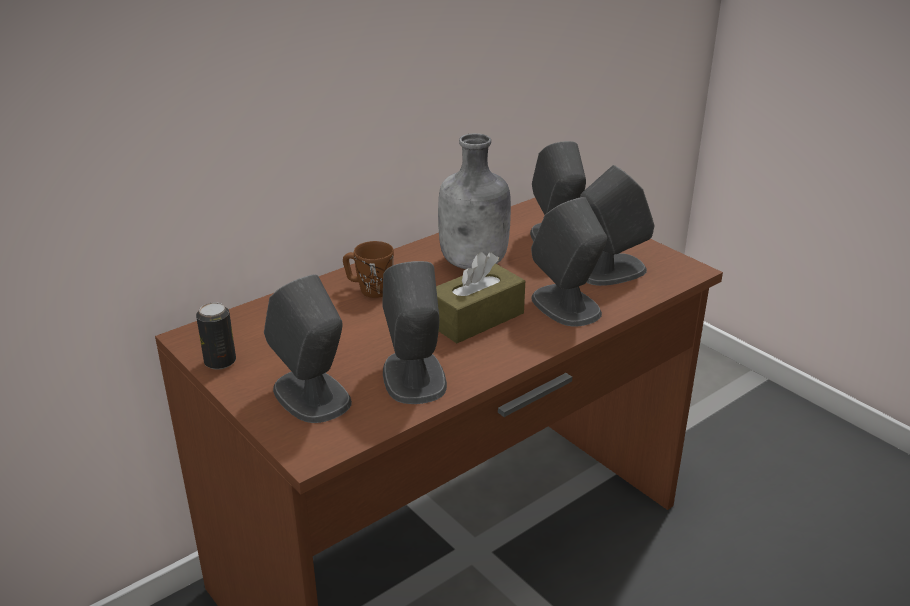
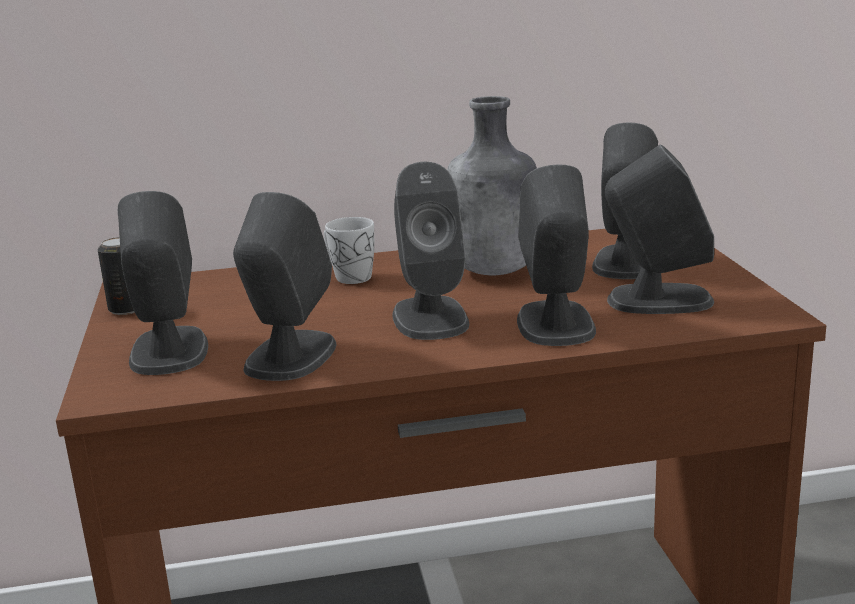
camera: 30 degrees right, 10 degrees down
brown mug [343,241,394,298] -> white mug [324,217,374,284]
brown tissue box [436,252,525,343] -> grey speaker [392,162,469,340]

